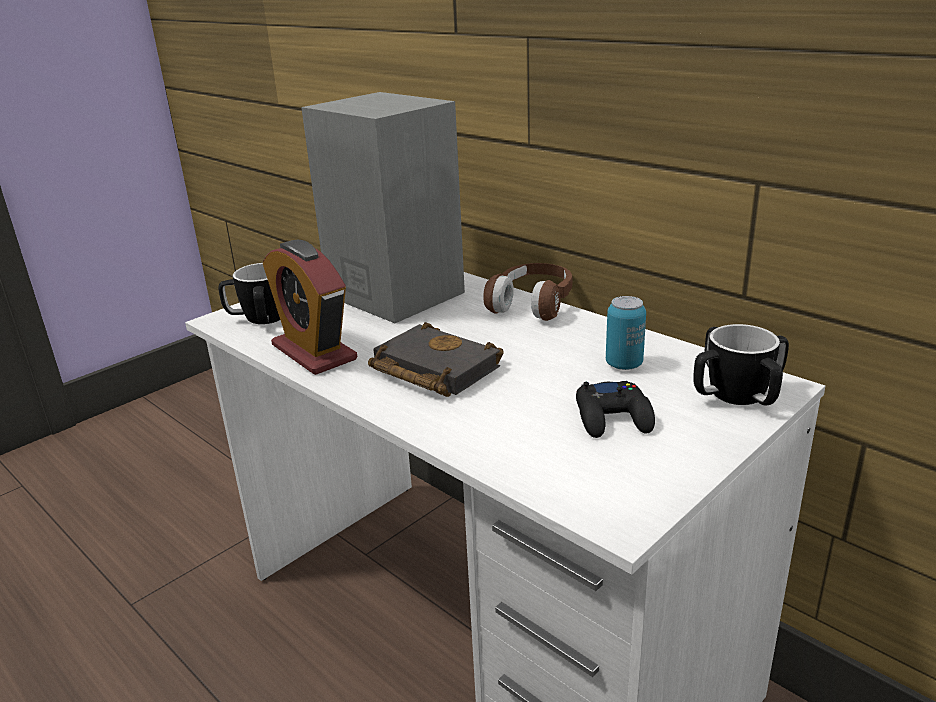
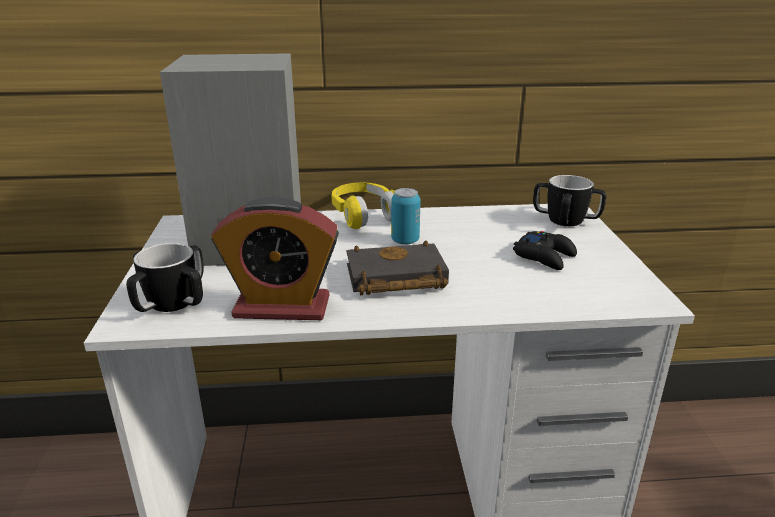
camera: 50 degrees left, 0 degrees up
brown headphones [483,263,573,321] -> yellow headphones [331,182,395,229]
can [606,296,646,370] -> can moved to [391,188,420,245]

